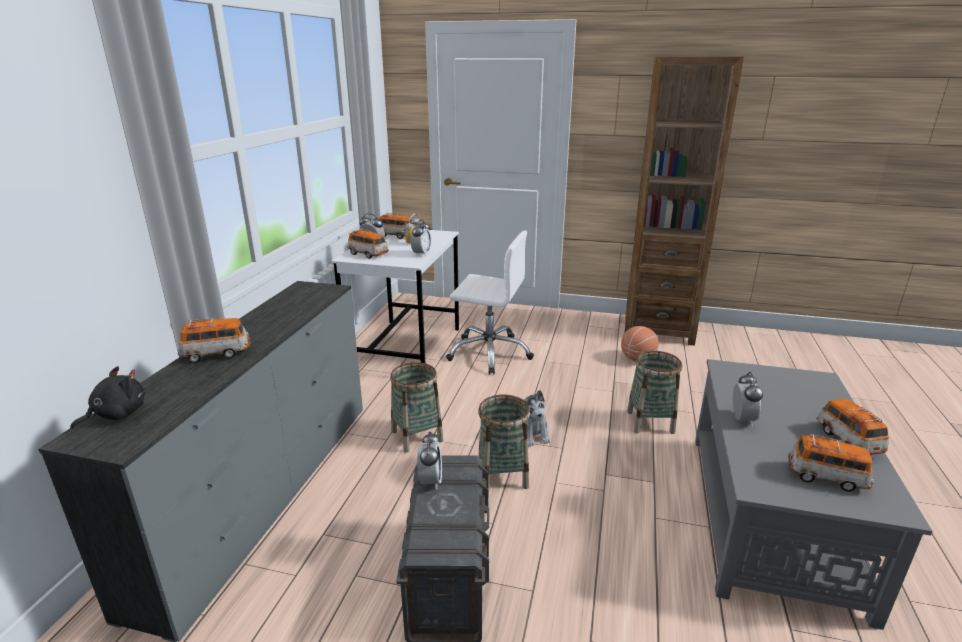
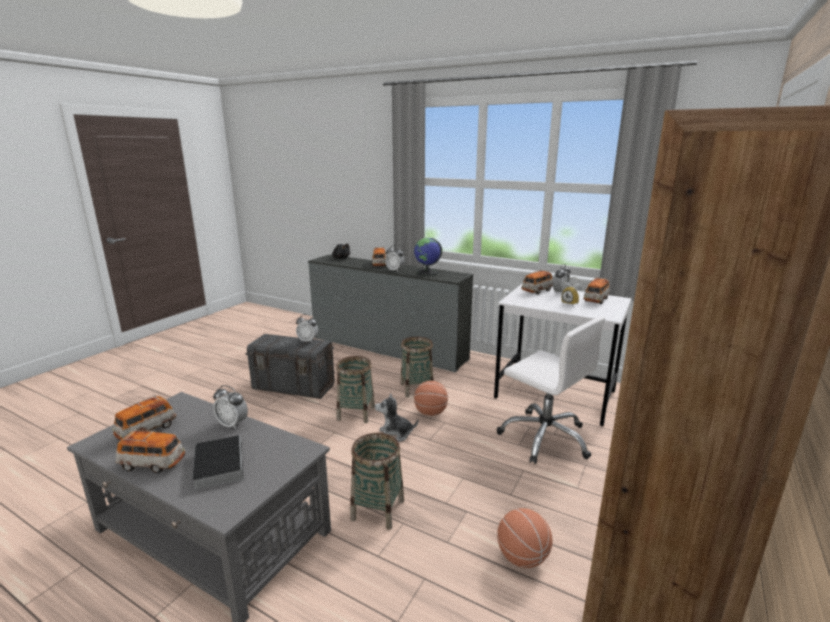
camera: 105 degrees right, 5 degrees down
alarm clock [411,220,432,257] -> alarm clock moved to [385,245,405,272]
white office chair [446,231,534,374] -> white office chair turned 75 degrees counterclockwise [497,317,605,464]
none -> book [192,435,244,490]
none -> globe [414,238,442,276]
none -> basketball [414,381,448,416]

